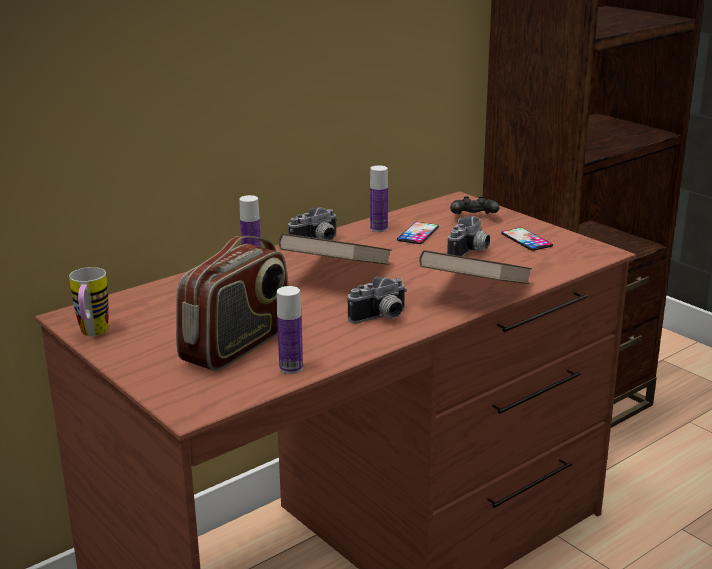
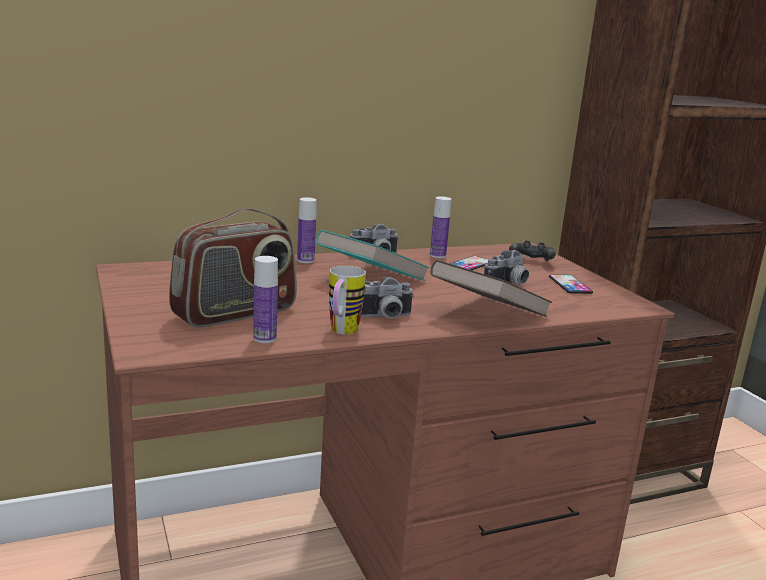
camera: 15 degrees right, 5 degrees down
mug [69,267,109,336] -> mug moved to [329,266,366,335]
brown book [279,233,391,265] -> turquoise book [316,230,429,281]

